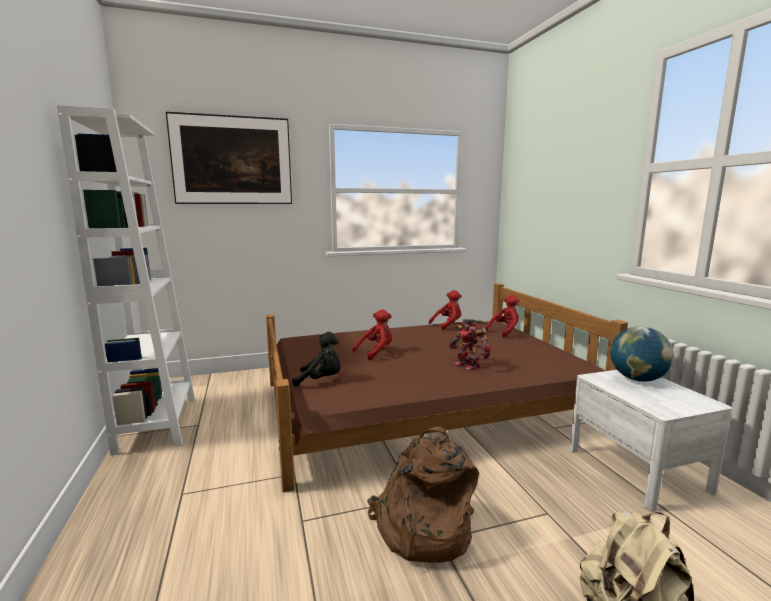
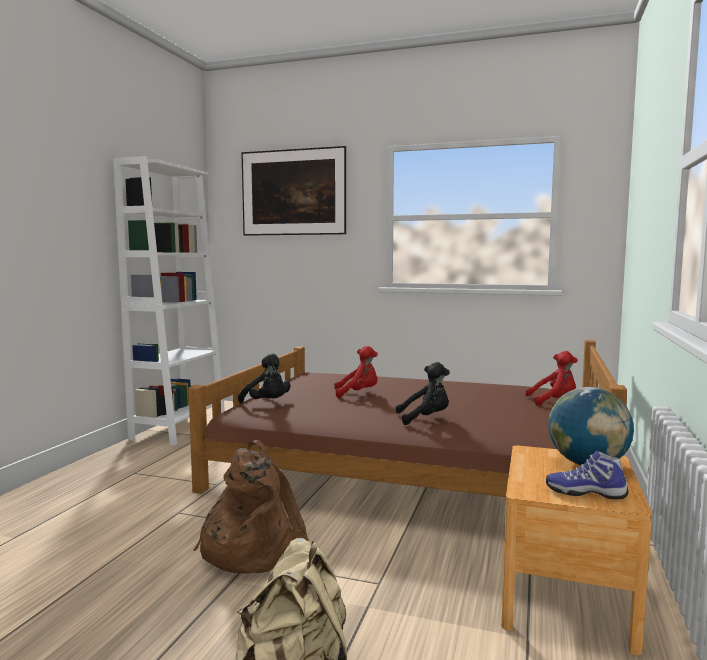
camera: 35 degrees right, 5 degrees down
red plush toy [429,290,462,330] -> none
toy robot [449,319,491,371] -> black plush toy [396,362,450,425]
white nightstand [570,370,732,512] -> brown nightstand [501,445,652,655]
none -> shoe [546,450,629,500]

